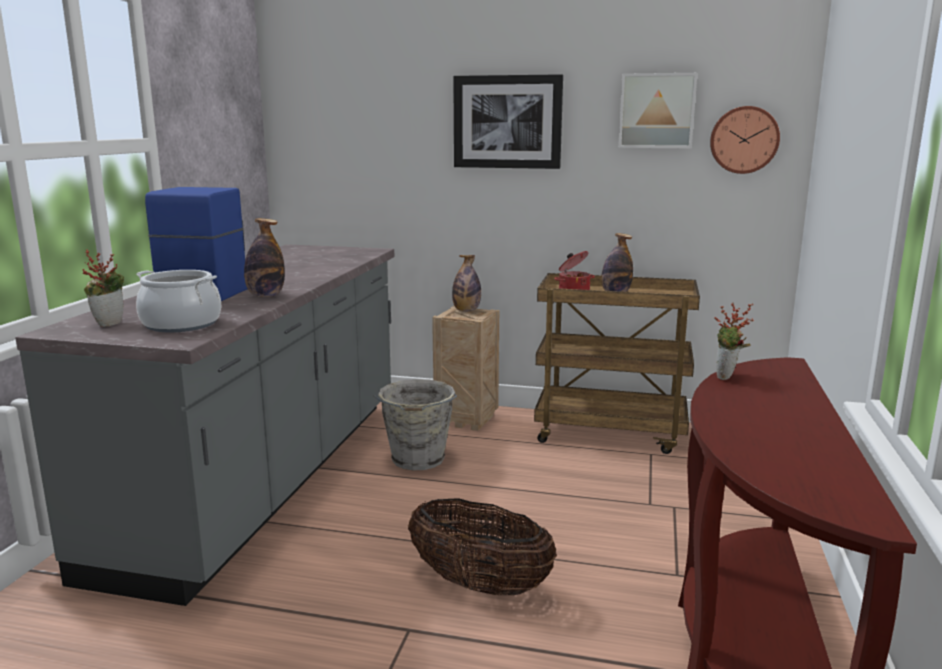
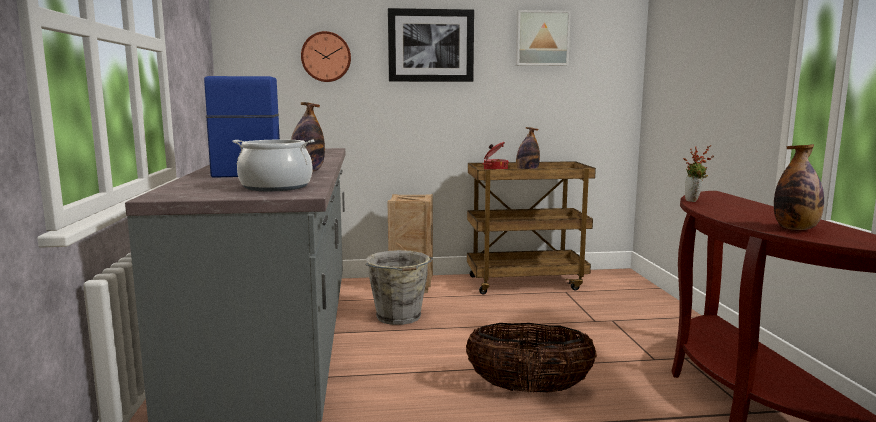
camera: 20 degrees left, 5 degrees down
potted plant [82,249,124,327] -> none
bottle [452,255,481,311] -> bottle moved to [774,144,824,230]
wall clock [710,106,780,174] -> wall clock moved to [301,31,351,82]

